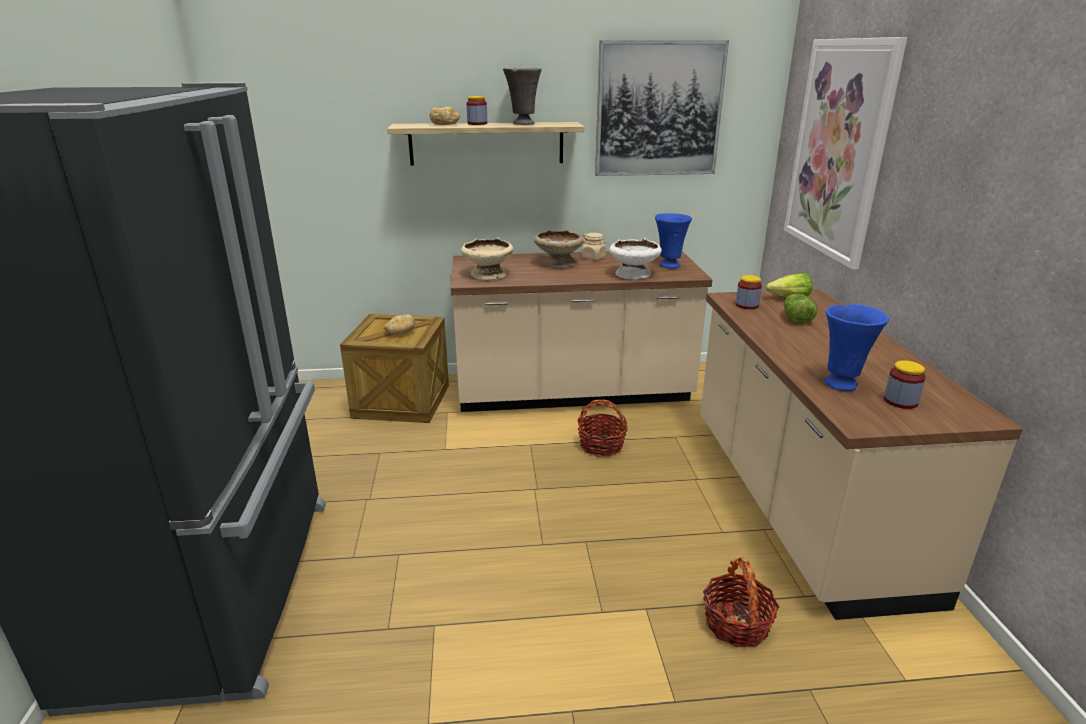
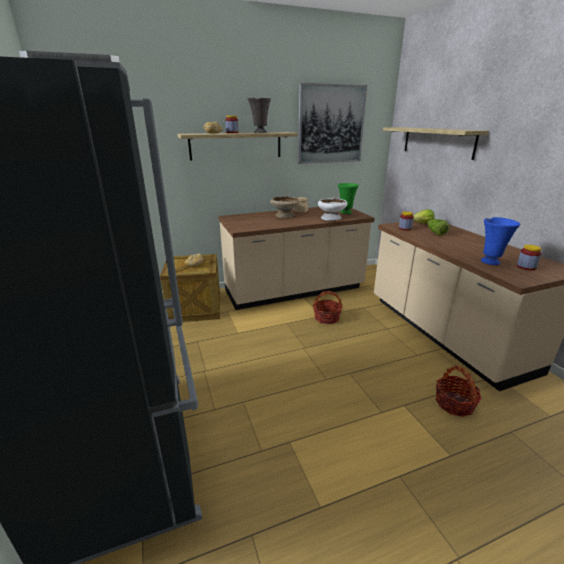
camera: 15 degrees left, 0 degrees up
beige bowl [461,237,514,280] -> none
blue vase [655,213,692,269] -> green vase [338,183,359,214]
picture [784,37,907,269] -> shelf [383,127,489,160]

